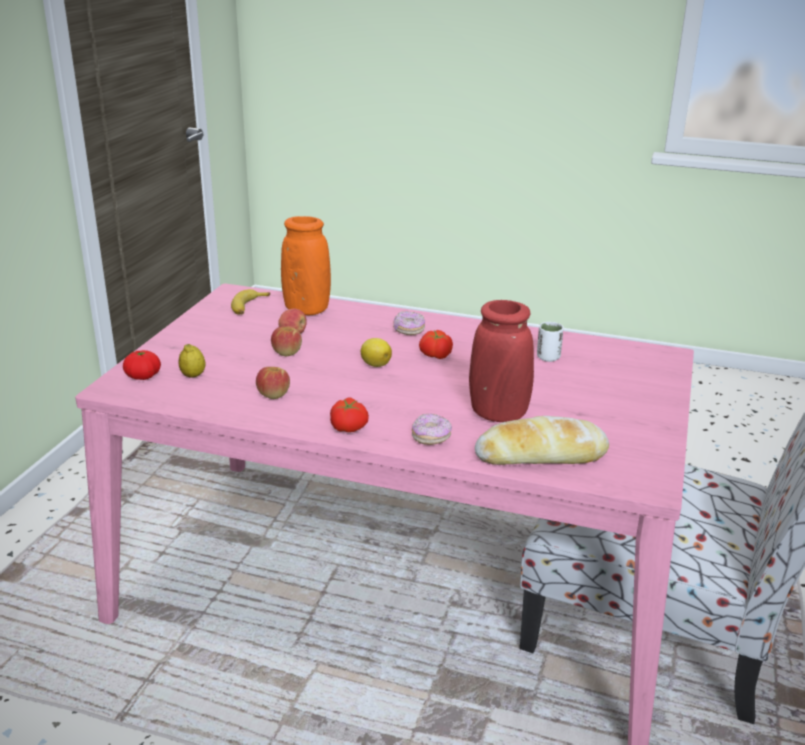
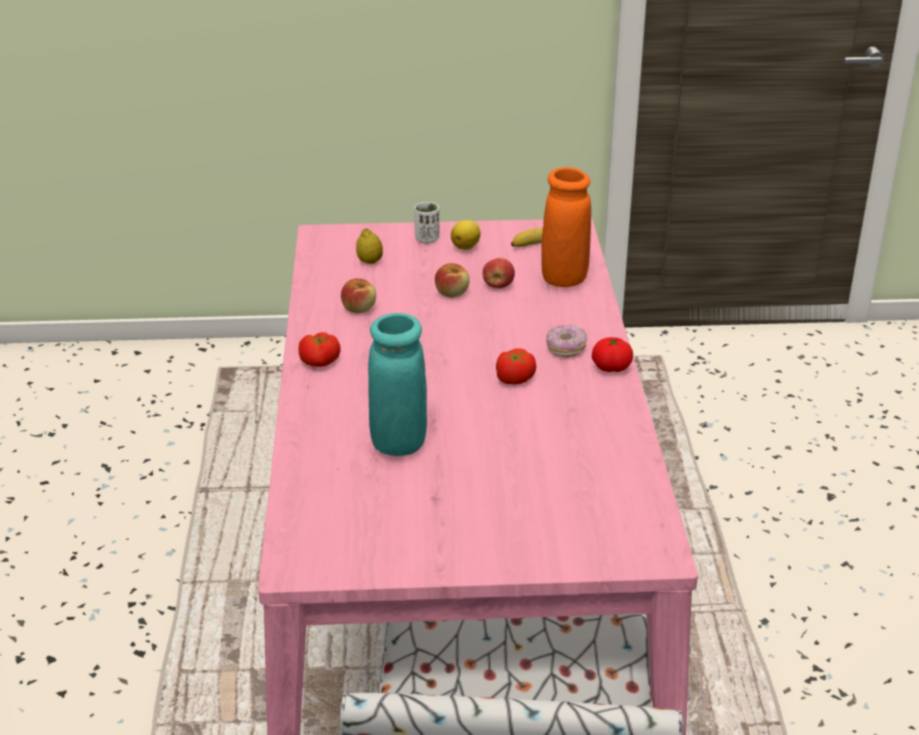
camera: 70 degrees right, 5 degrees up
tomato [123,350,161,380] -> tomato moved to [592,337,633,372]
lemon [361,338,392,367] -> lemon moved to [451,220,481,250]
donut [412,414,452,445] -> none
red vase [469,300,534,422] -> turquoise vase [368,313,427,456]
bread [475,416,609,465] -> none
white cup [537,322,564,362] -> white cup moved to [414,202,440,244]

